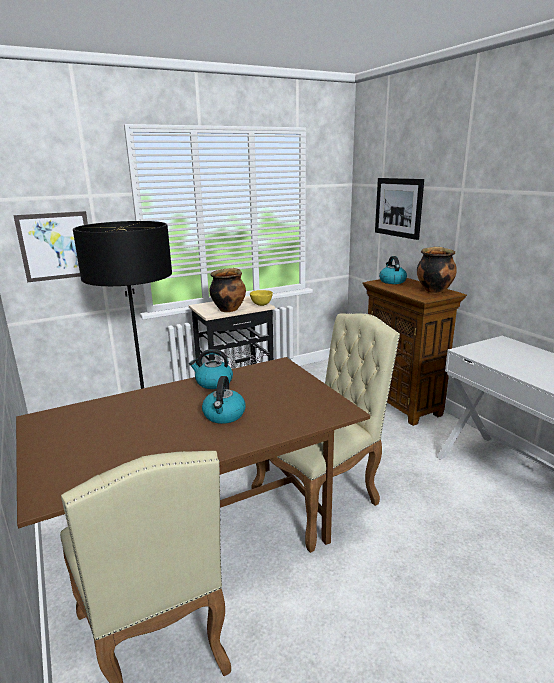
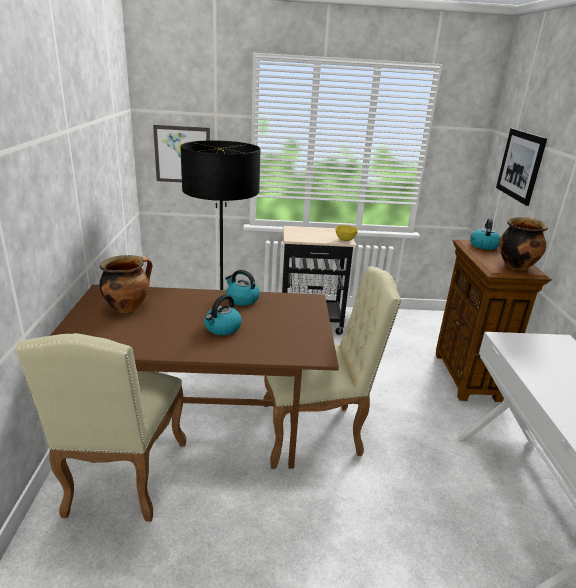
camera: 25 degrees right, 5 degrees up
cooking pot [209,268,246,312] -> cooking pot moved to [100,255,152,313]

